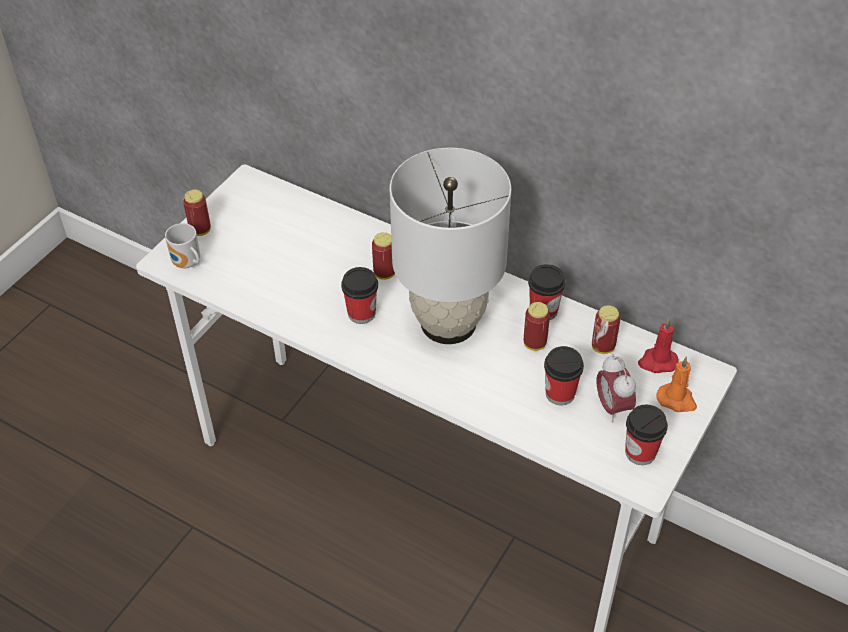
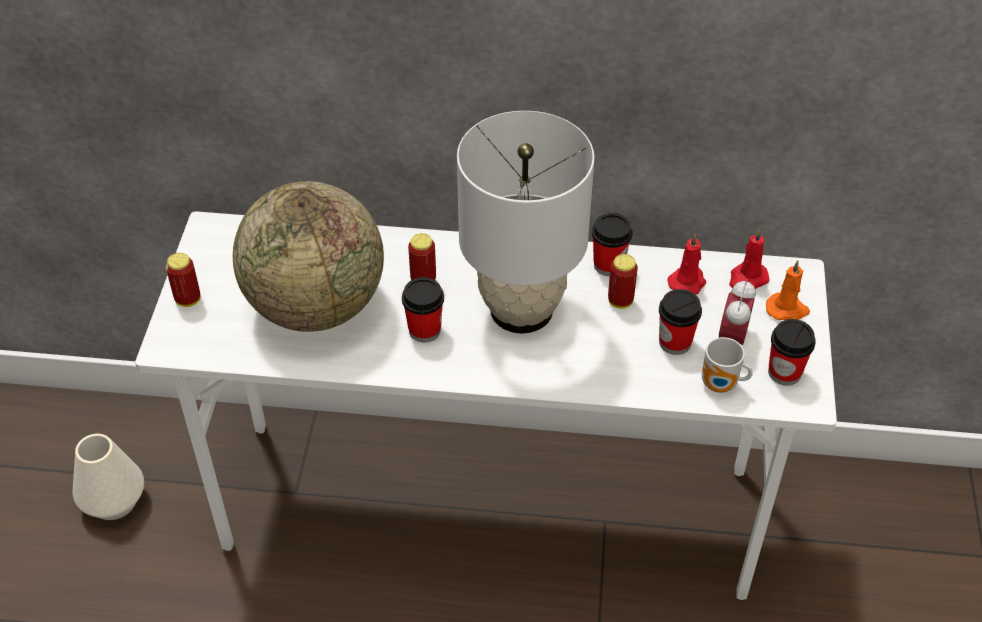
camera: 25 degrees left, 0 degrees up
mug [165,223,200,268] -> mug moved to [702,337,753,393]
can [592,305,621,354] -> red candle [668,234,706,295]
alarm clock [596,355,636,422] -> alarm clock turned 60 degrees clockwise [719,279,756,345]
none -> white vase [73,434,144,520]
none -> globe [233,181,384,332]

